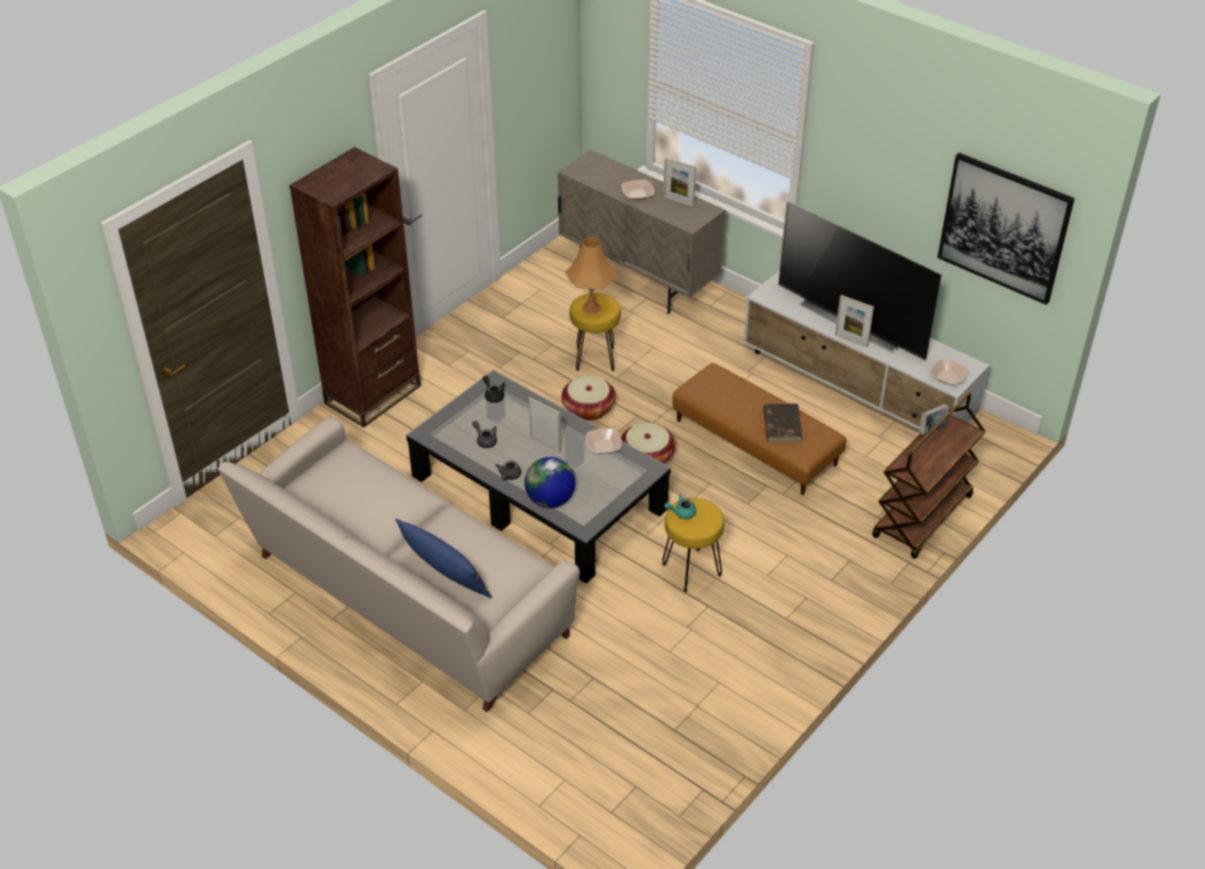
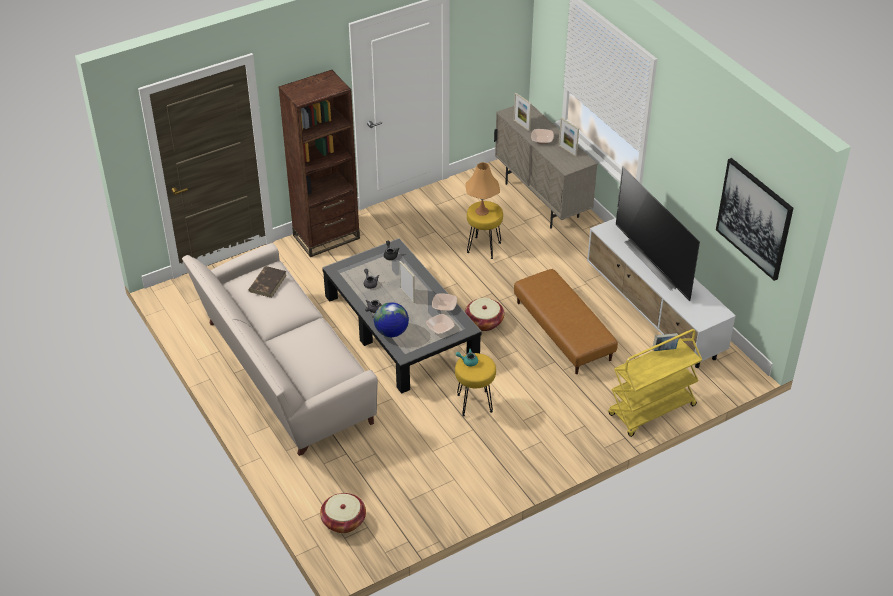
camera: 20 degrees right, 0 degrees up
blue pillow [395,518,492,598] -> none
basket [561,376,616,421] -> basket moved to [320,493,366,533]
brown book [763,404,802,443] -> brown book moved to [248,266,287,298]
picture frame [835,295,874,347] -> picture frame moved to [514,93,531,131]
brown cart [872,393,986,559] -> yellow cart [608,329,702,437]
bowl [930,358,968,385] -> bowl moved to [426,314,455,334]

